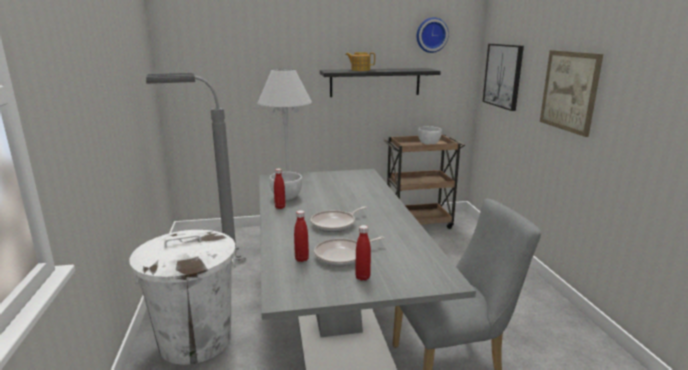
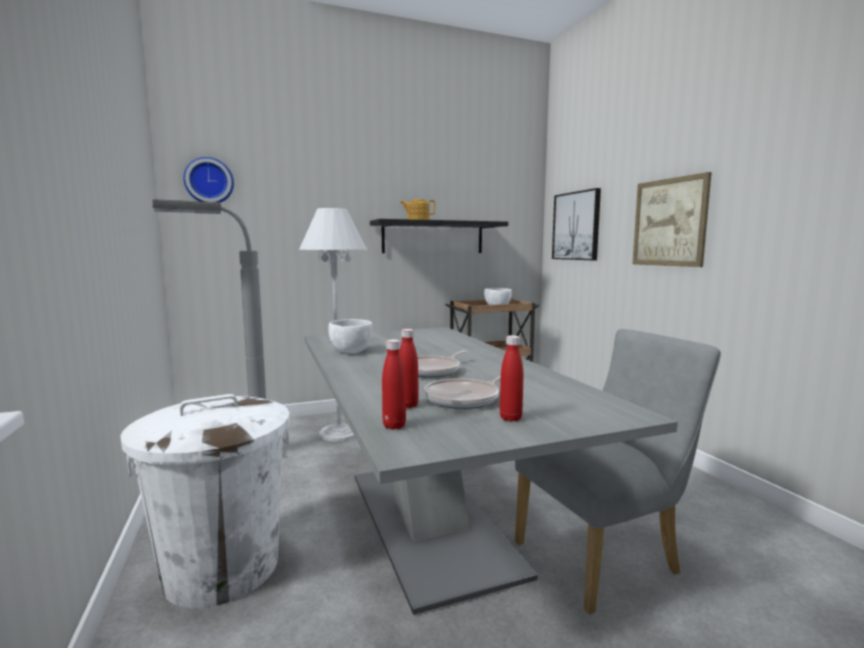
camera: 10 degrees left, 10 degrees down
red bottle [274,169,286,209] -> red bottle moved to [382,339,406,430]
wall clock [417,17,449,53] -> wall clock moved to [183,157,234,202]

